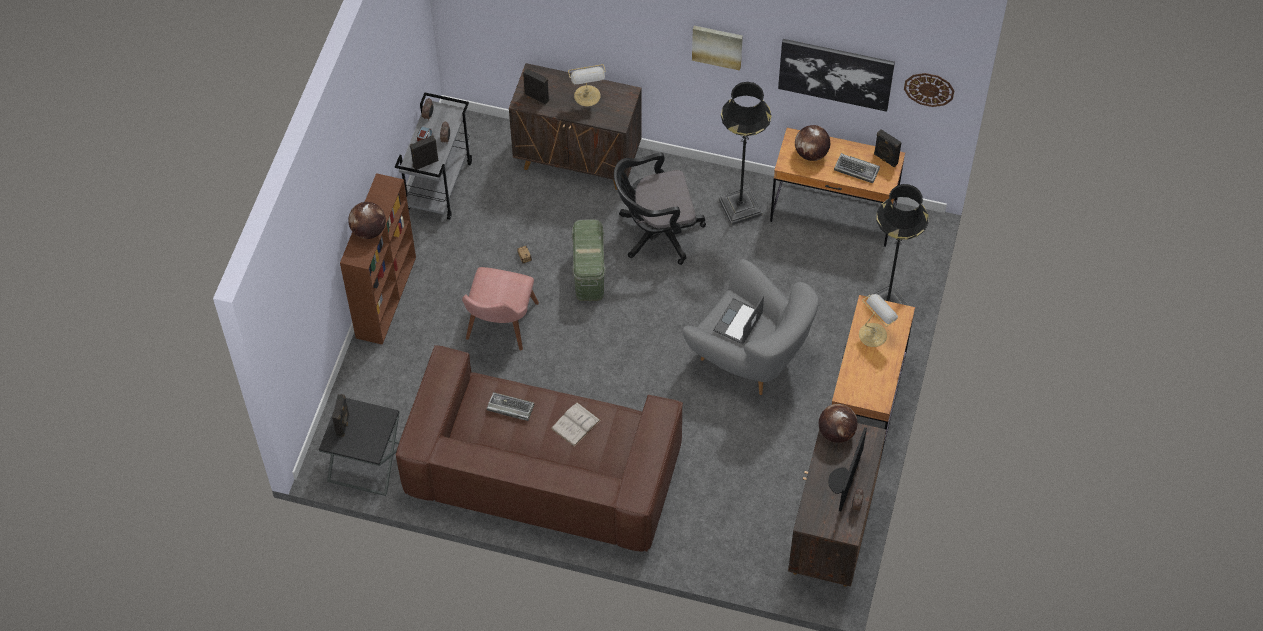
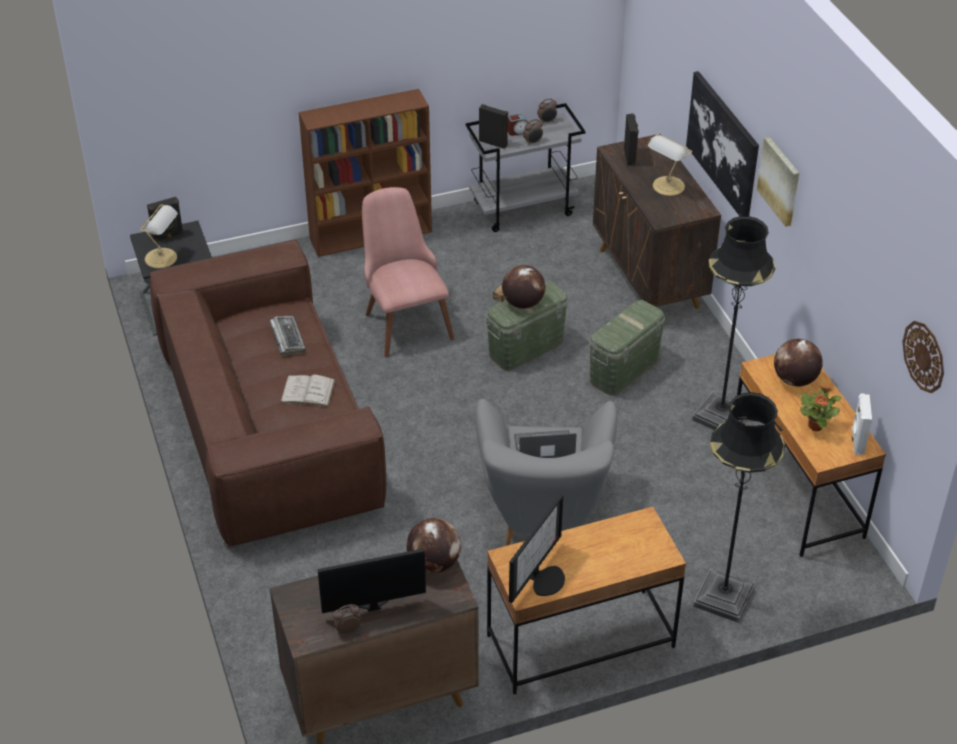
camera: 55 degrees right, 15 degrees down
globe [348,202,386,239] -> globe moved to [502,265,546,309]
pink chair [462,267,539,350] -> pink chair turned 90 degrees clockwise [362,187,455,358]
black office chair [614,152,706,265] -> green storage box [589,300,665,396]
picture [778,39,895,112] -> picture moved to [686,71,759,216]
keyboard [834,153,880,183] -> potted plant [800,386,842,431]
table lamp [859,294,898,347] -> table lamp moved to [140,204,178,268]
black speaker [874,129,902,168] -> white speaker [852,393,872,455]
none -> monitor [509,494,565,603]

